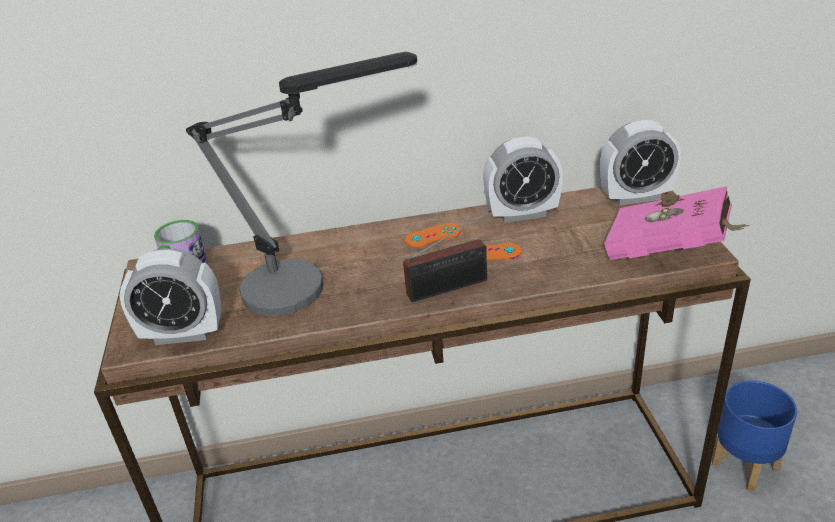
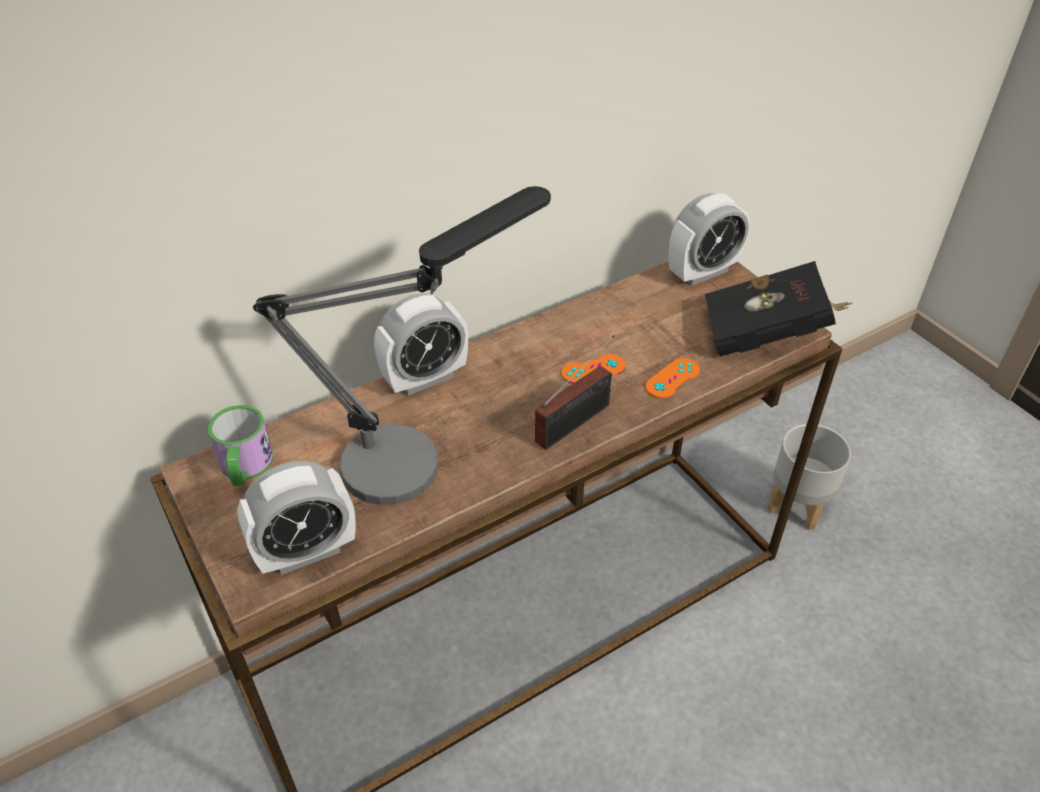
camera: 25 degrees left, 10 degrees up
orange game controller [405,223,461,247] -> orange game controller moved to [645,358,700,398]
alarm clock [483,136,563,223] -> alarm clock moved to [374,294,468,396]
pink book [604,186,750,260] -> black book [705,261,853,357]
blue planter [712,380,797,491] -> grey planter [768,424,851,530]

